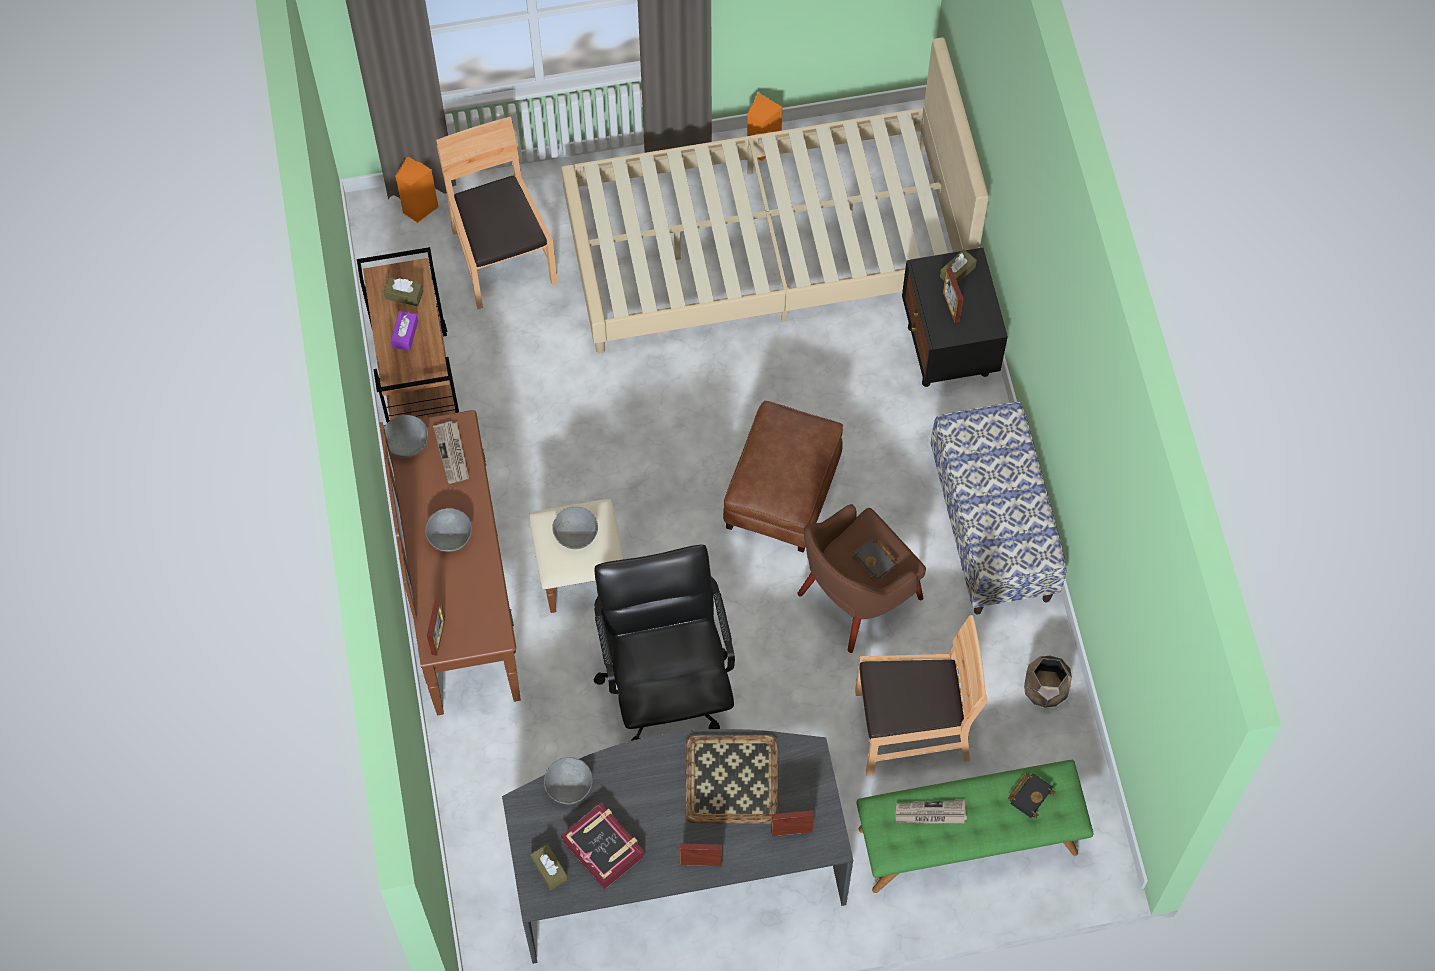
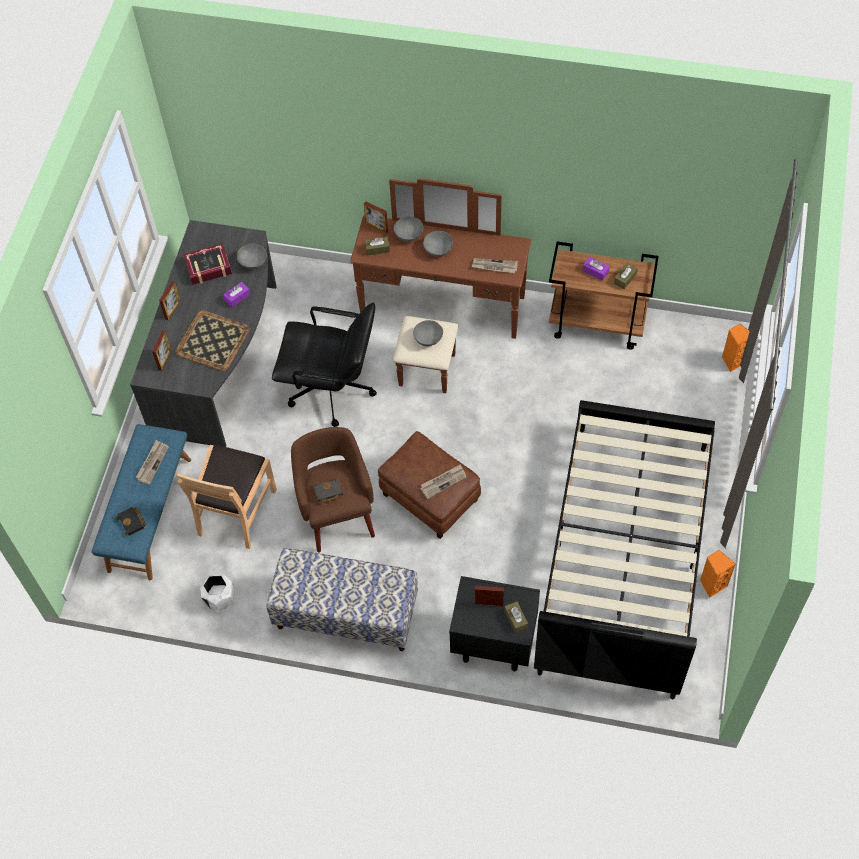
camera: 115 degrees right, 5 degrees down
grey bowl [384,415,428,457] -> grey bowl moved to [394,216,423,242]
brown chair [436,117,558,309] -> none
brown tissue box [530,844,568,890] -> brown tissue box moved to [365,237,390,256]
beige bed [561,38,989,353] -> black bed [534,400,715,699]
green bench [856,760,1094,893] -> blue bench [92,424,191,580]
brown planter [1024,656,1072,708] -> white planter [200,574,234,611]
none -> purple tissue box [223,282,250,307]
none -> newspaper [420,464,467,499]

